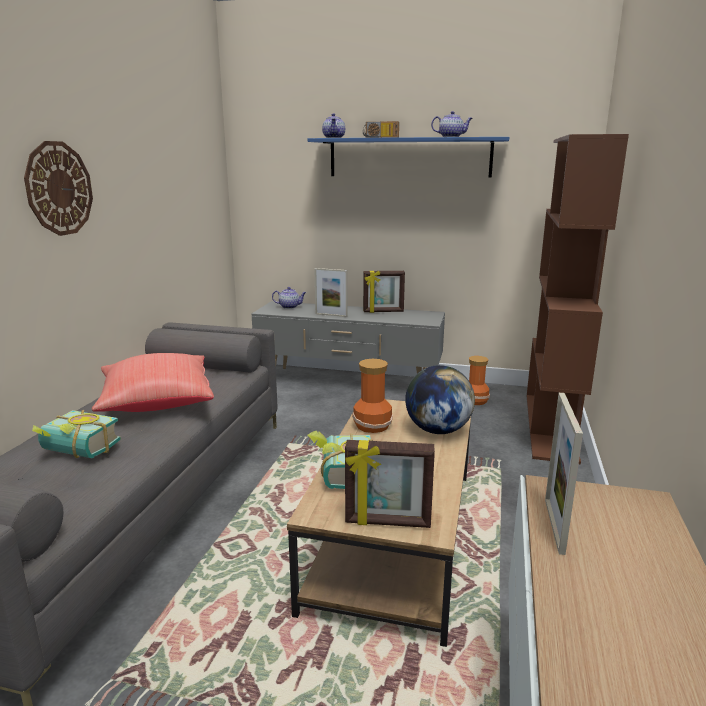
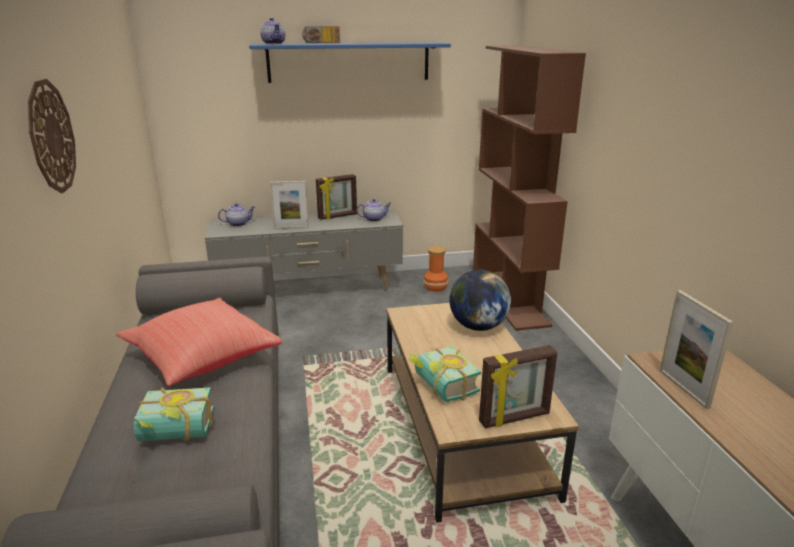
camera: 25 degrees left, 5 degrees up
vase [352,359,393,433] -> none
teapot [431,111,473,137] -> teapot moved to [356,199,391,222]

